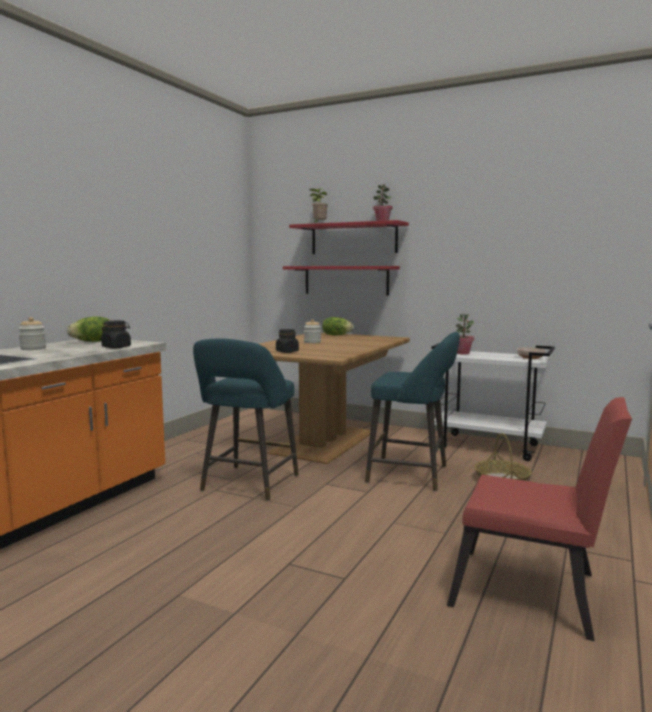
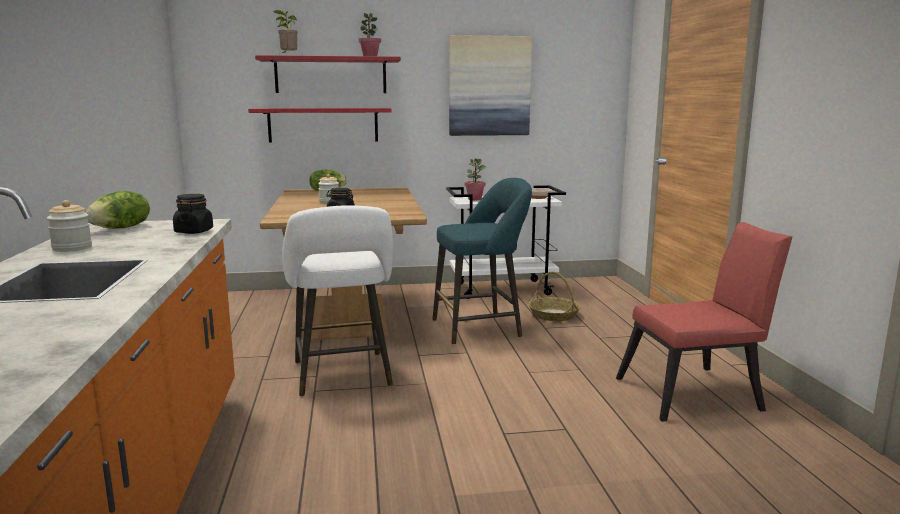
camera: 35 degrees left, 5 degrees up
turquoise stool [193,339,299,501] -> white stool [282,205,393,397]
none -> picture [449,35,532,136]

